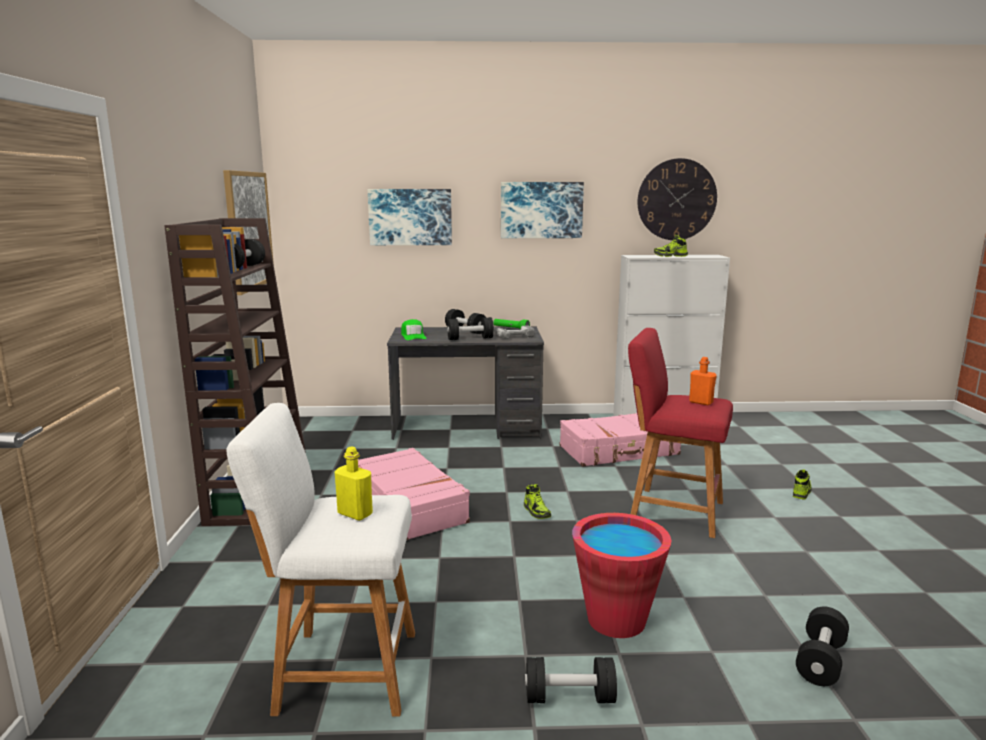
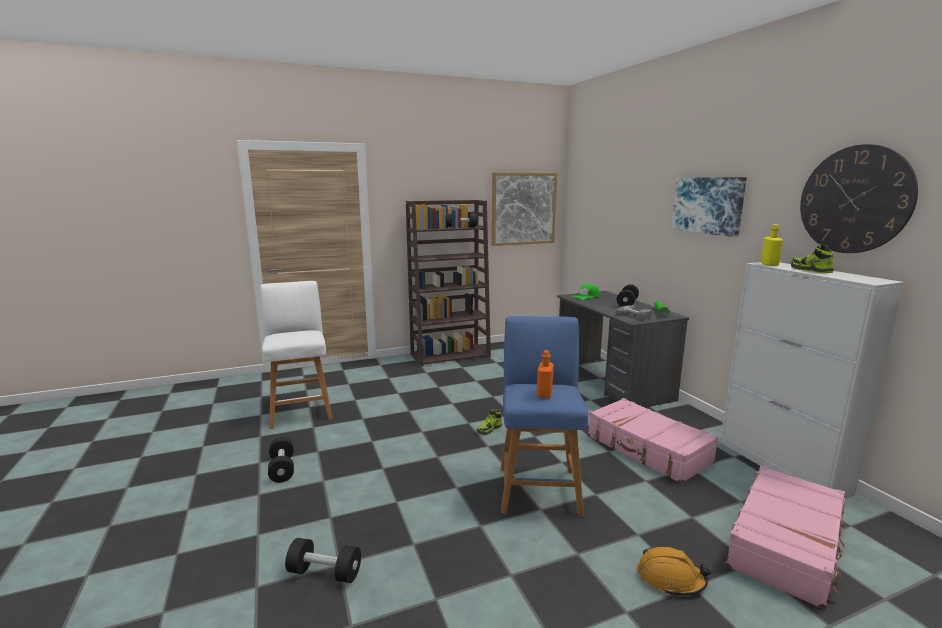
camera: 70 degrees right, 0 degrees up
yellow bottle [335,447,373,521] -> yellow bottle moved to [761,224,783,266]
pink suitcase [358,448,470,540] -> pink suitcase moved to [725,466,847,610]
picture [368,189,452,245] -> none
black dumbbell [447,317,494,340] -> none
red bucket [572,513,671,638] -> none
red stool [628,328,733,538] -> blue stool [501,316,588,517]
shoe [793,469,812,499] -> orange hard hat [638,547,711,596]

